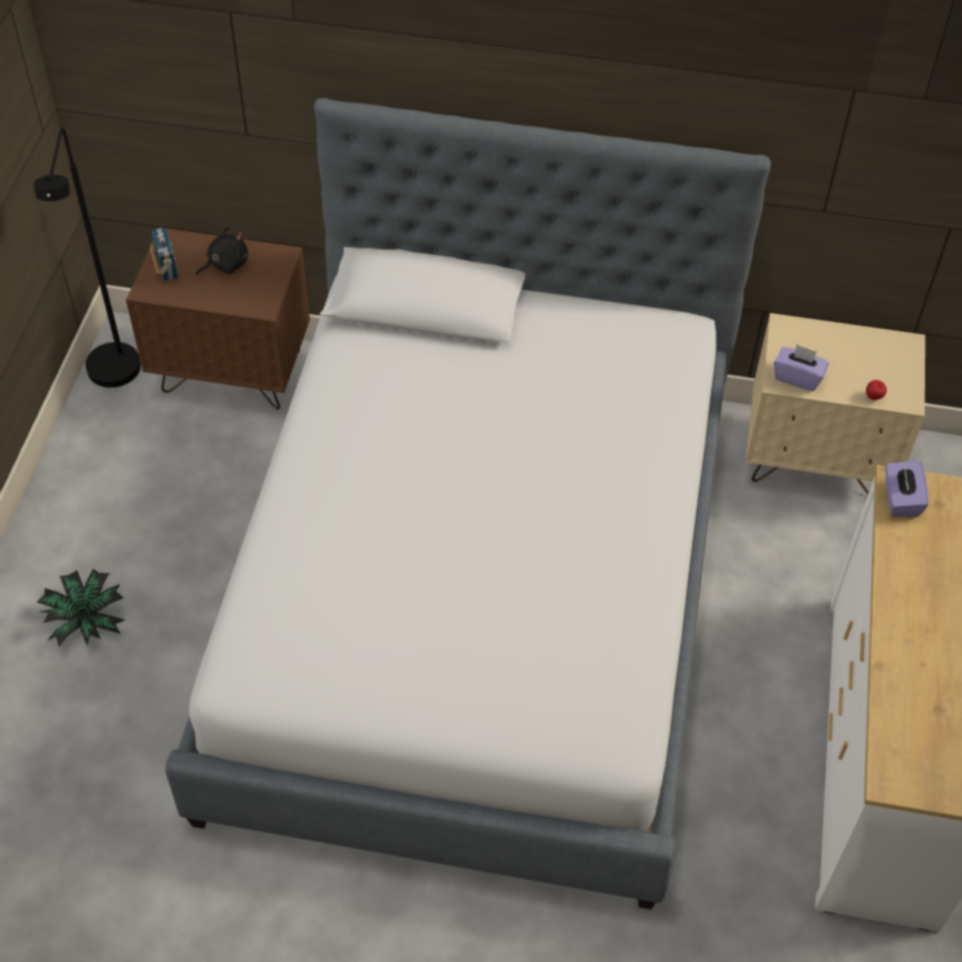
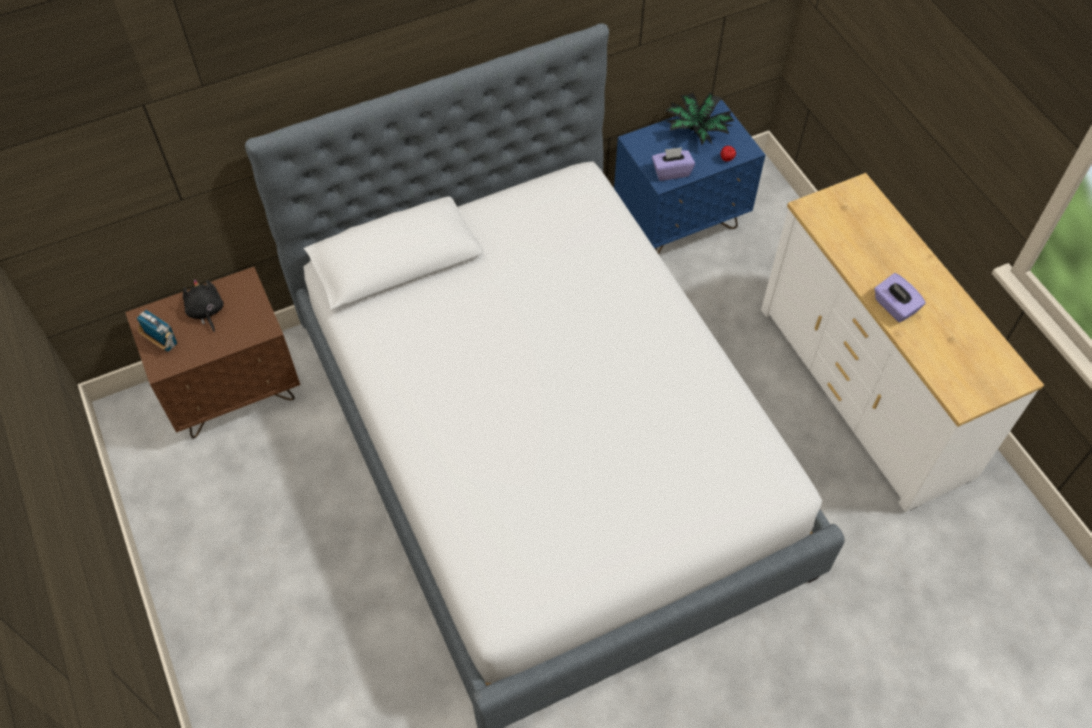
camera: 35 degrees left, 5 degrees up
black floor lamp [34,127,141,388] -> none
potted plant [37,568,124,646] -> potted plant moved to [665,92,735,145]
black plush toy [195,226,248,276] -> black plush toy turned 45 degrees counterclockwise [183,279,224,332]
beige nightstand [746,313,925,494] -> blue nightstand [614,100,765,254]
purple tissue box [885,460,928,517] -> purple tissue box moved to [874,273,926,322]

